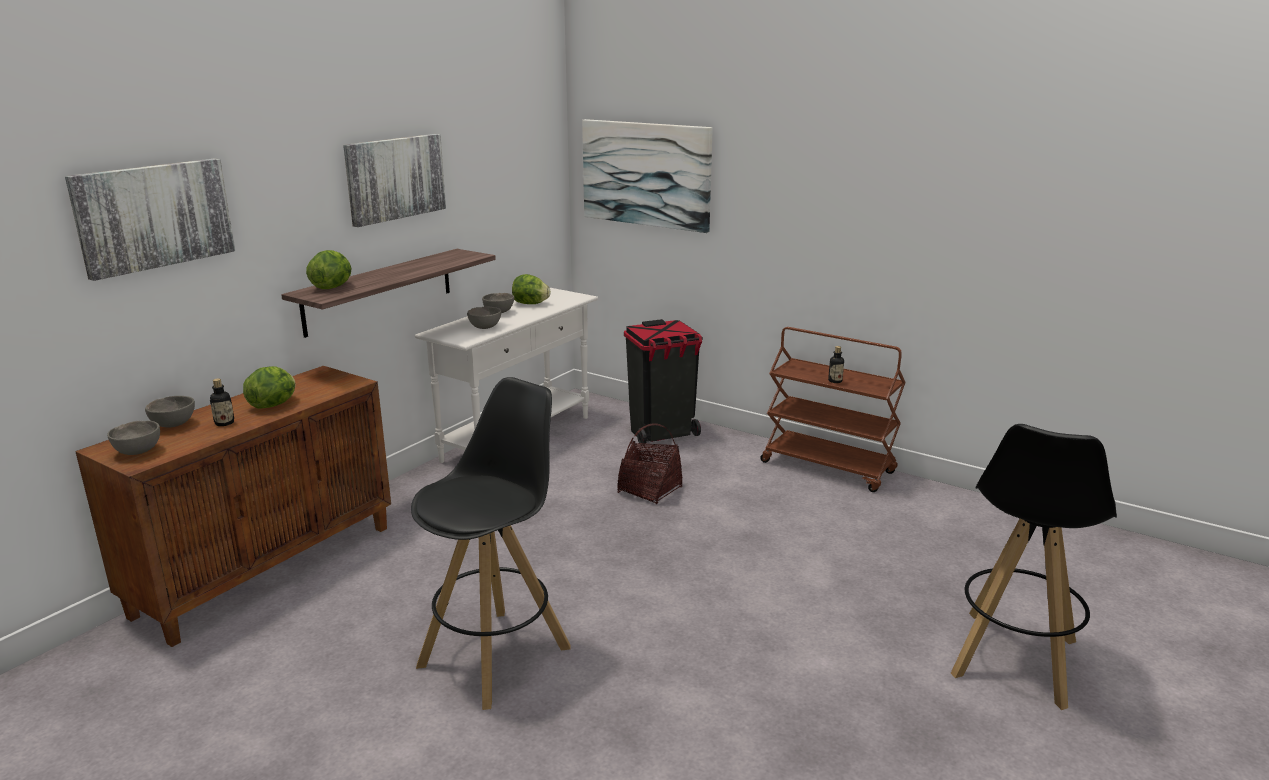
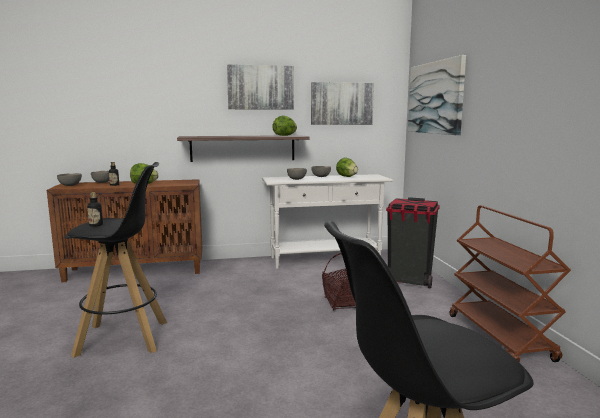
camera: 45 degrees right, 10 degrees down
picture [65,158,235,281] -> picture moved to [311,82,374,125]
lettuce [306,250,351,289] -> lettuce moved to [272,116,297,136]
bottle [828,346,844,383] -> bottle moved to [87,192,103,227]

